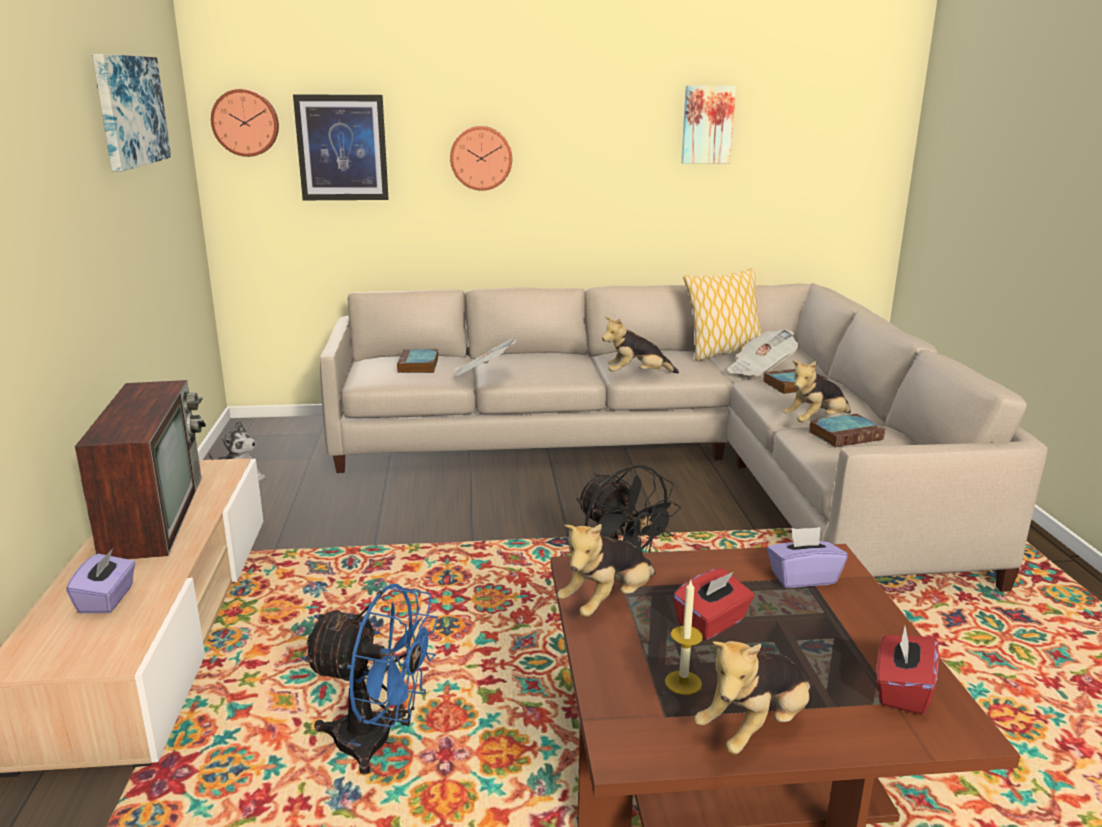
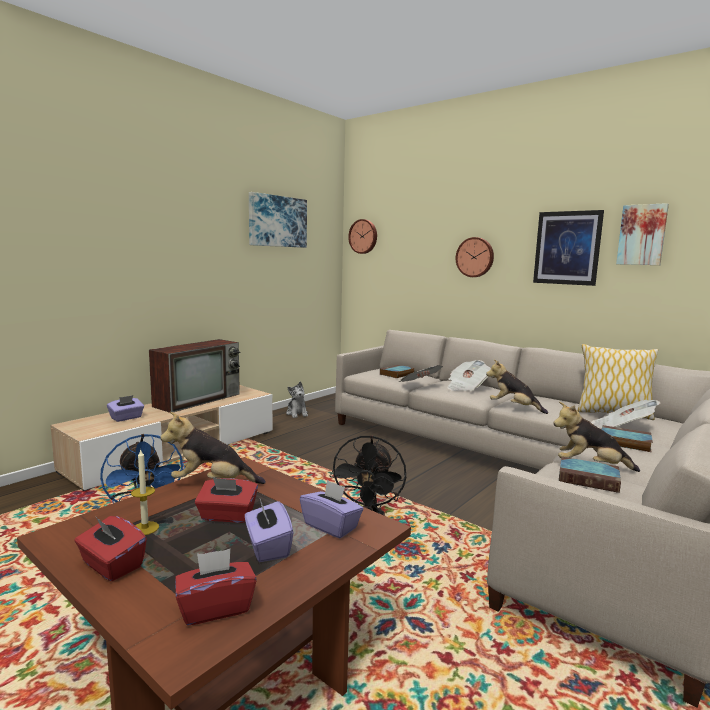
camera: 45 degrees right, 10 degrees down
picture [293,94,389,200] -> picture moved to [533,210,604,286]
plush toy [695,641,810,754] -> red tissue box [75,516,147,581]
none -> purple tissue box [245,499,293,562]
none -> newspaper [447,360,491,391]

